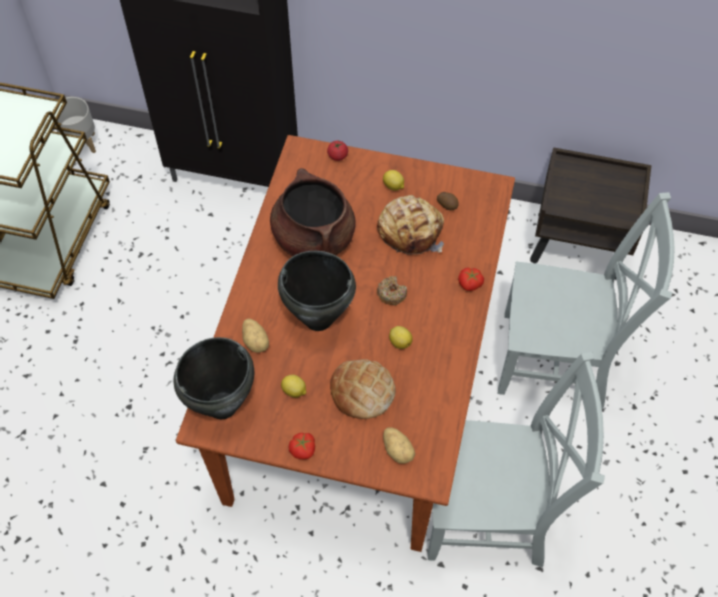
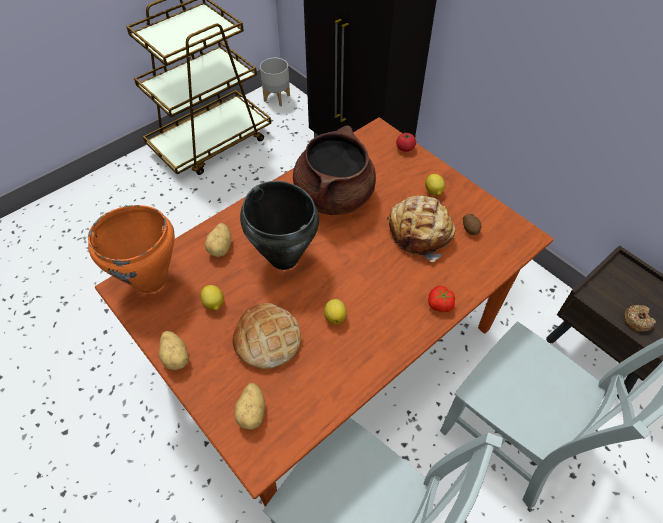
camera: 35 degrees right, 5 degrees down
black cooking pot [174,337,254,419] -> orange cooking pot [88,205,175,293]
tomato [289,433,315,459] -> potato [159,331,189,370]
donut [377,276,407,305] -> donut moved to [625,305,656,331]

